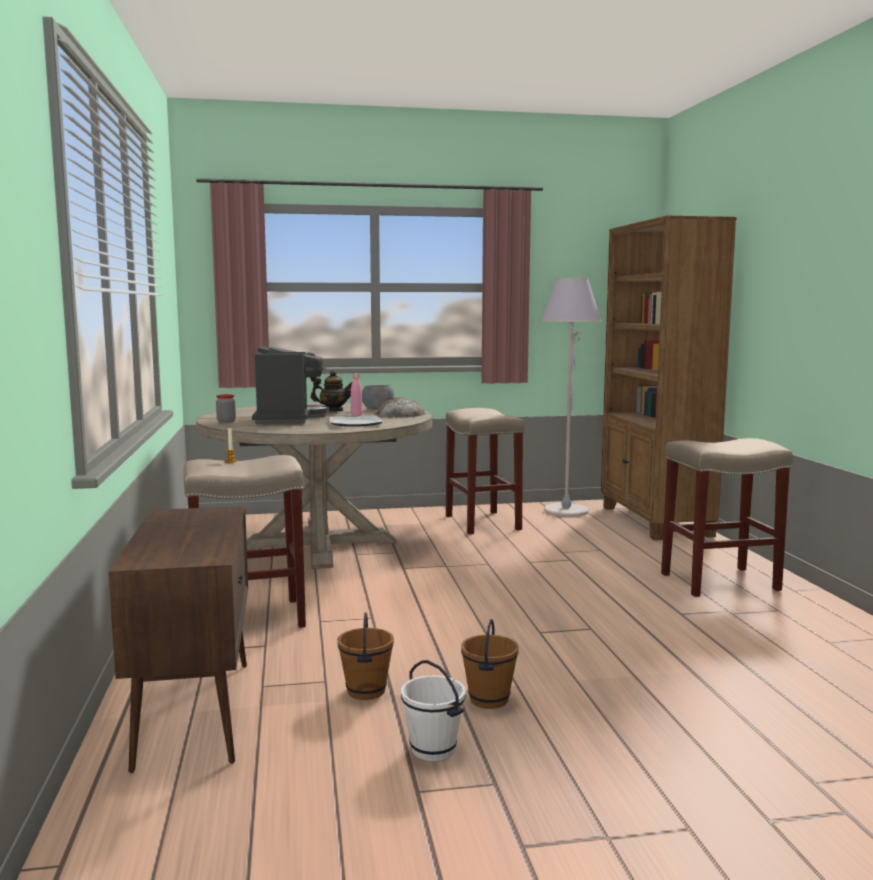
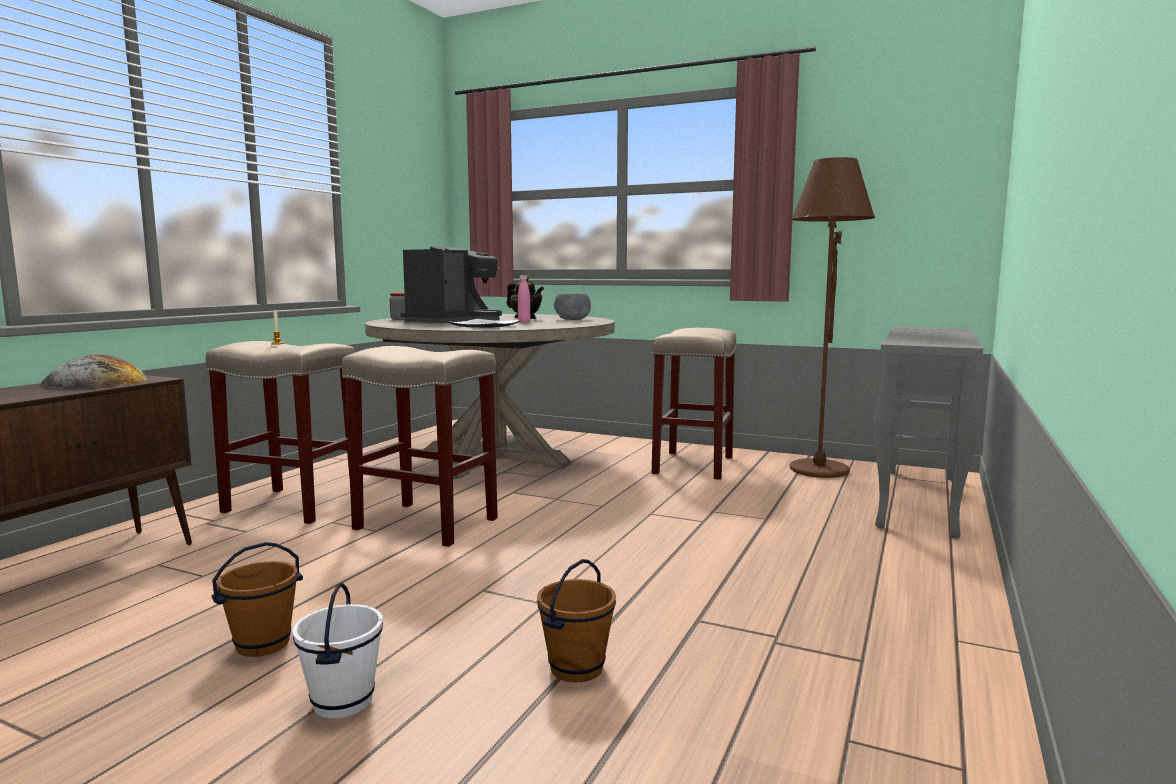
camera: 35 degrees right, 0 degrees up
brown bucket [337,612,394,700] -> brown bucket moved to [537,559,616,682]
bread [375,397,425,418] -> bread moved to [40,355,148,389]
white bucket [401,660,466,761] -> white bucket moved to [292,583,383,719]
grey floor lamp [541,278,602,517] -> brown floor lamp [789,157,875,478]
brown bookcase [601,216,737,540] -> grey console table [874,327,983,539]
beige stool [661,438,793,597] -> beige stool moved to [342,346,498,547]

